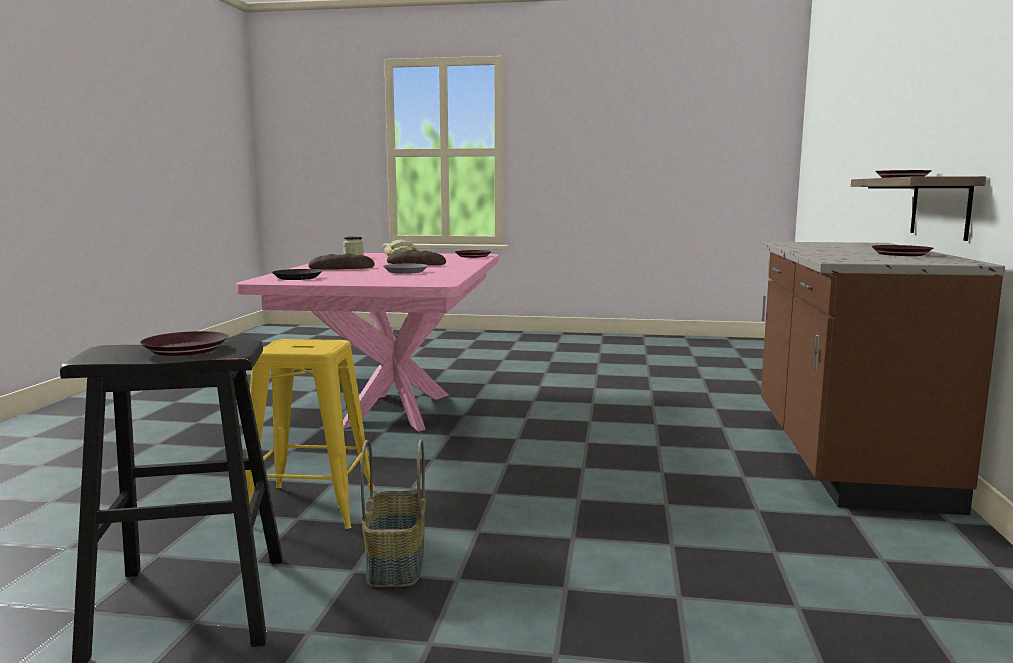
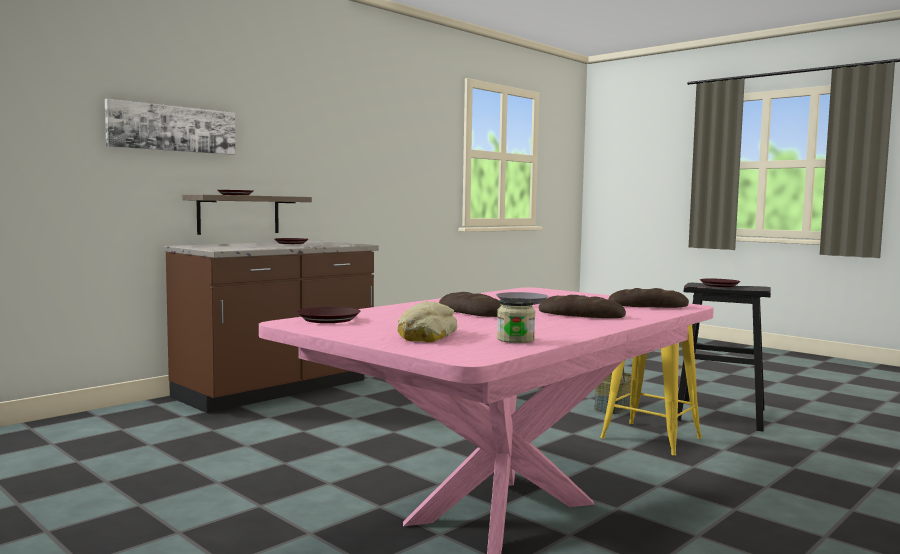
camera: 145 degrees left, 5 degrees down
black plate [272,269,322,280] -> bread [608,288,689,308]
none -> picture [105,99,235,155]

